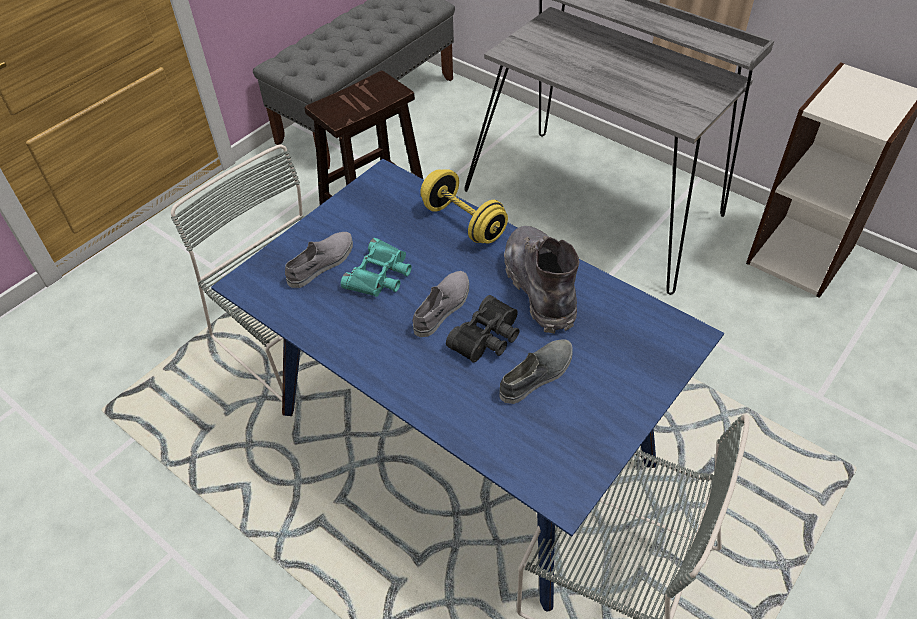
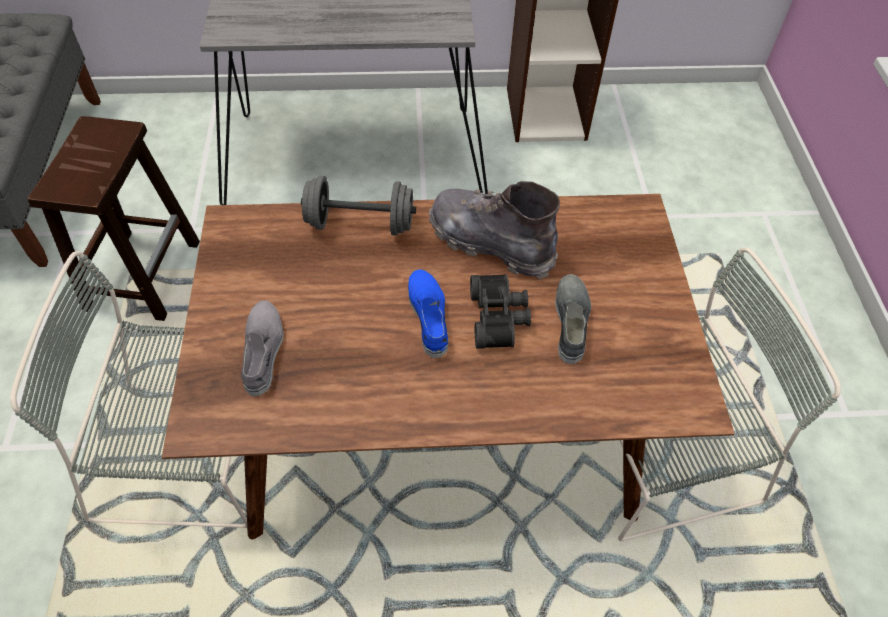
camera: 45 degrees left, 5 degrees up
blue dining table [211,159,724,612] -> brown dining table [162,194,735,540]
turquoise binoculars [341,238,412,297] -> none
grey shoe [413,271,469,337] -> blue shoe [408,269,449,358]
yellow dumbbell [420,169,508,244] -> grey dumbbell [301,176,416,236]

